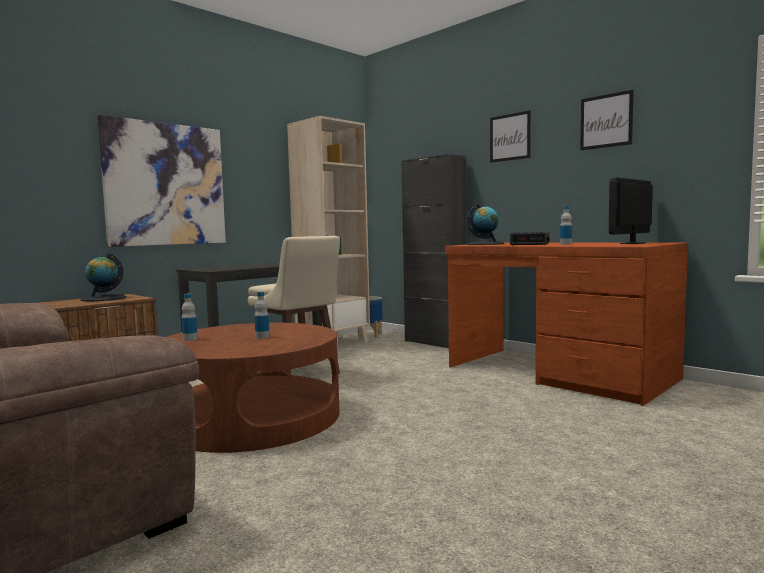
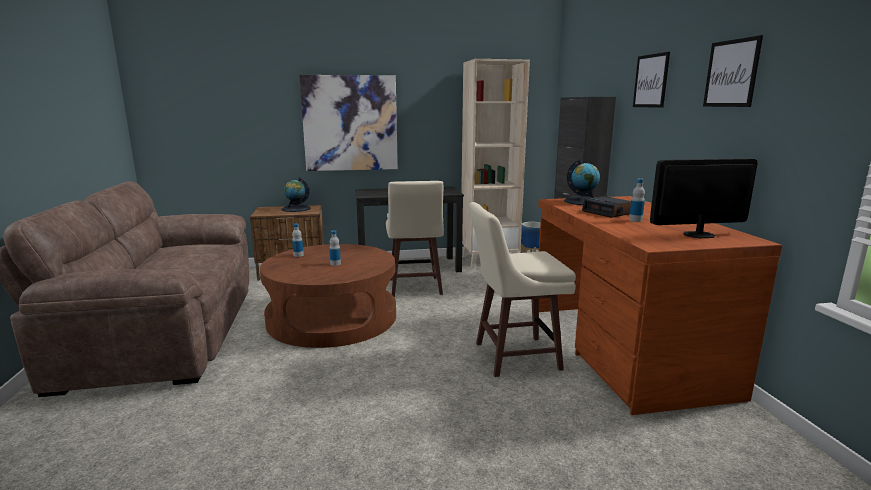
camera: 35 degrees right, 10 degrees up
none -> beige stool [469,202,576,377]

